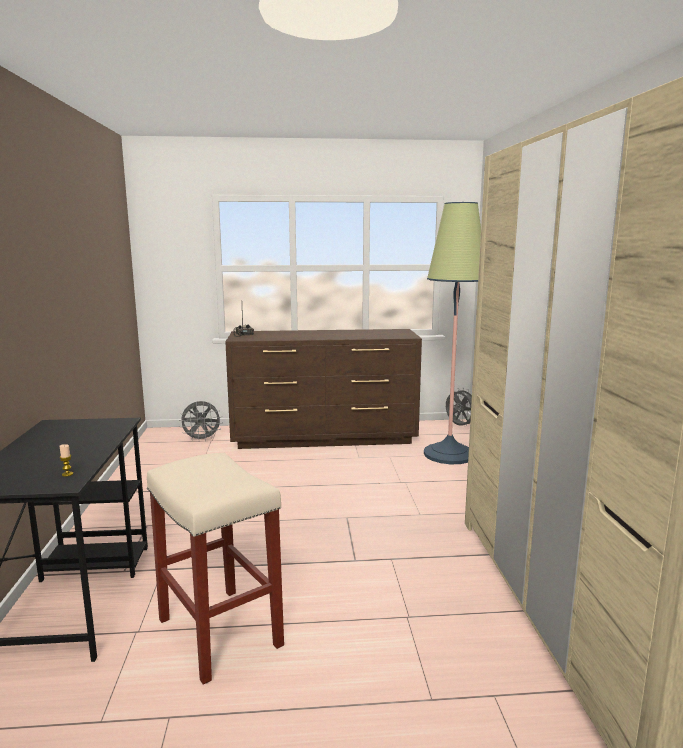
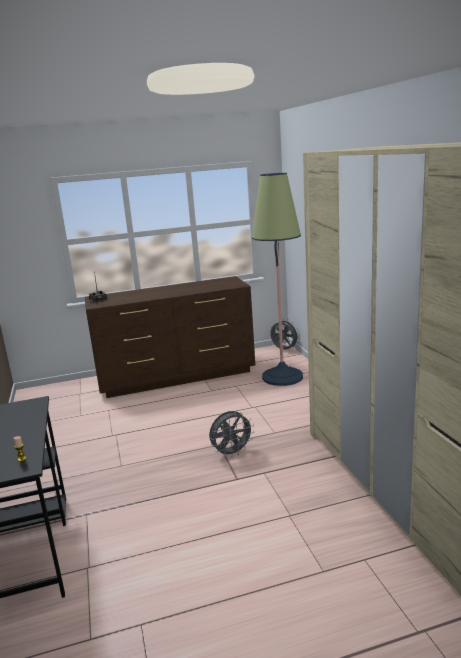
camera: 10 degrees left, 5 degrees up
beige stool [147,453,284,685] -> none
grey fan [179,401,223,441] -> grey fan moved to [209,411,254,458]

